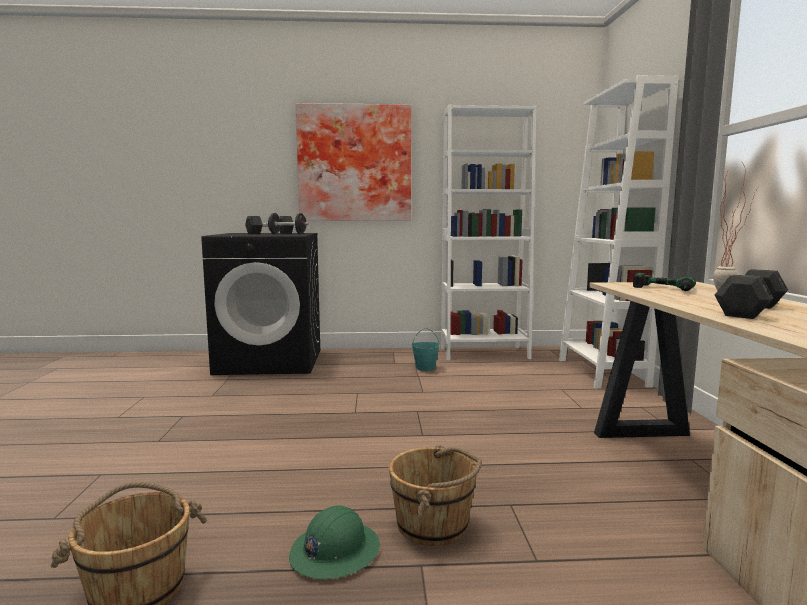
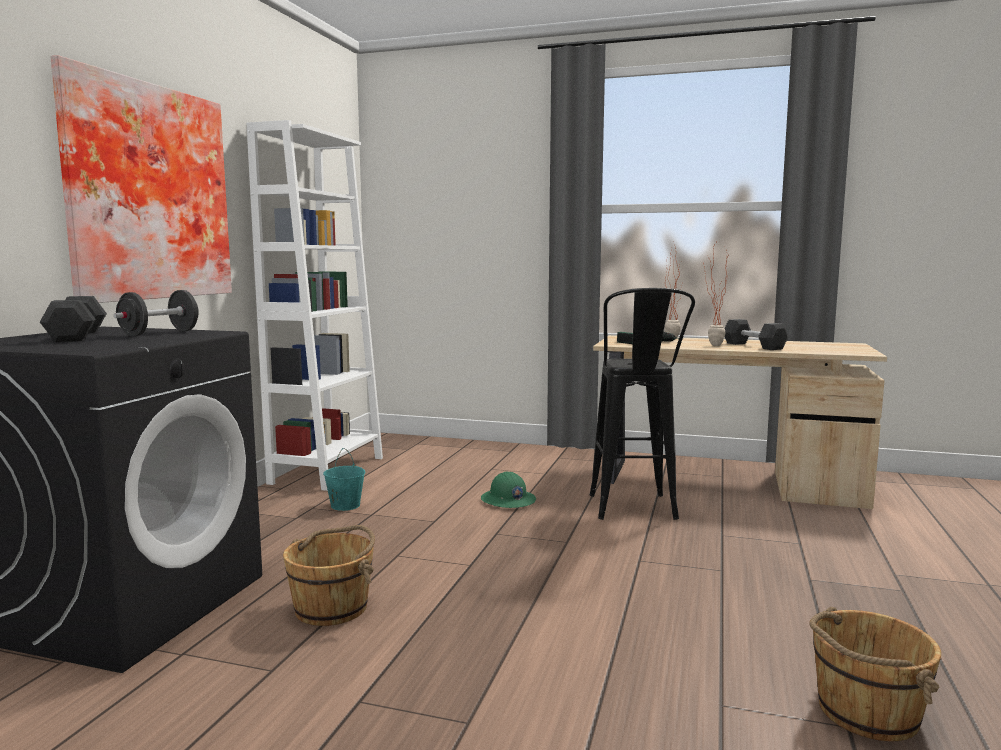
camera: 70 degrees left, 0 degrees up
green hard hat [289,505,380,579] -> green hard hat moved to [481,472,536,508]
brown bucket [389,445,482,546] -> brown bucket moved to [283,525,375,626]
white bookcase [559,75,679,388] -> none
none -> black stool [590,288,695,520]
none -> potted plant [703,240,727,346]

